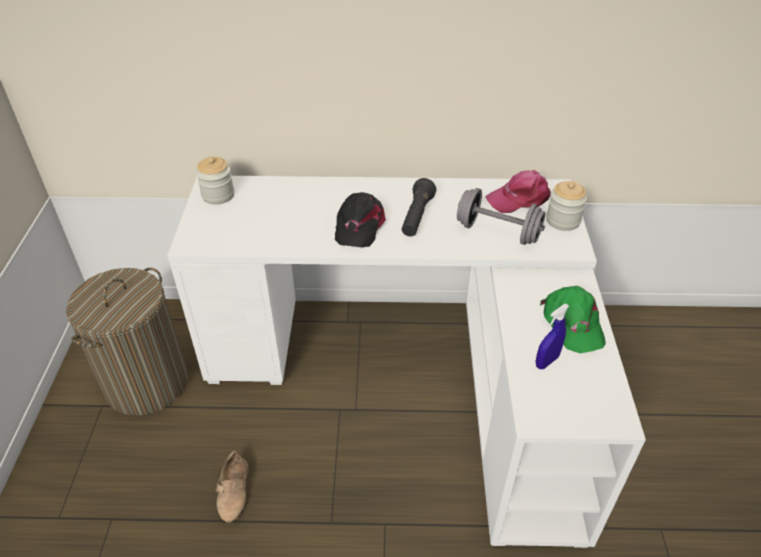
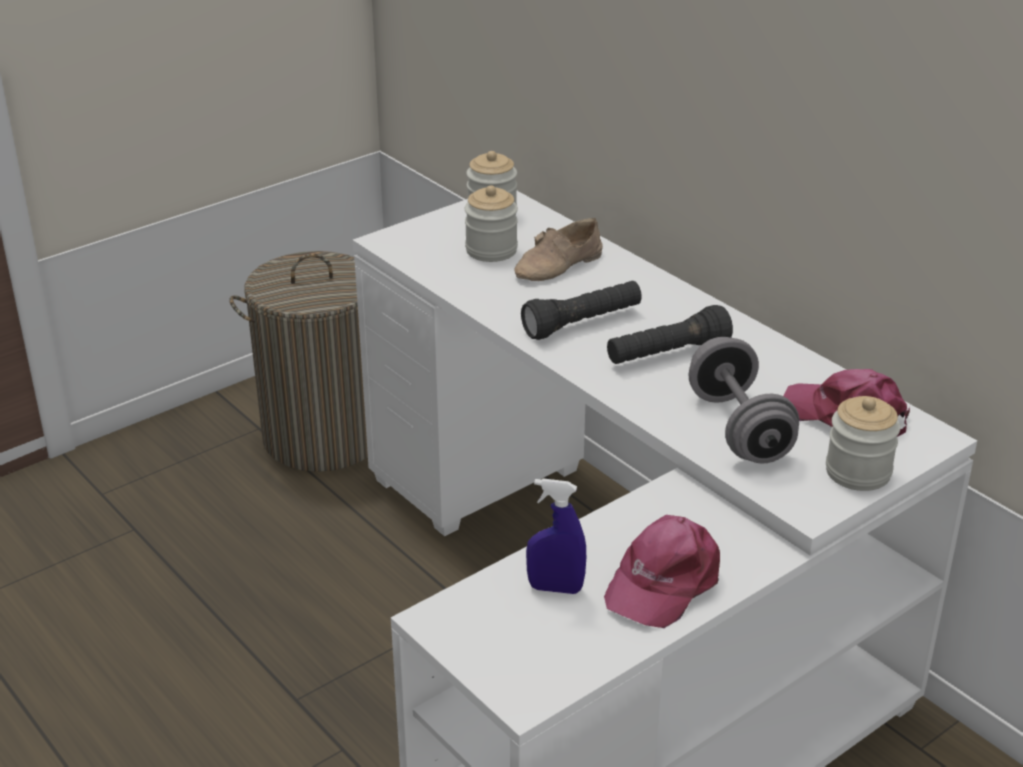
camera: 50 degrees right, 10 degrees down
beige shoe [216,451,249,523] -> beige shoe moved to [514,218,603,281]
black cap [335,192,386,247] -> black flashlight [521,281,642,340]
green cap [540,286,606,353] -> pink cap [604,515,720,628]
none -> jar [465,185,518,262]

